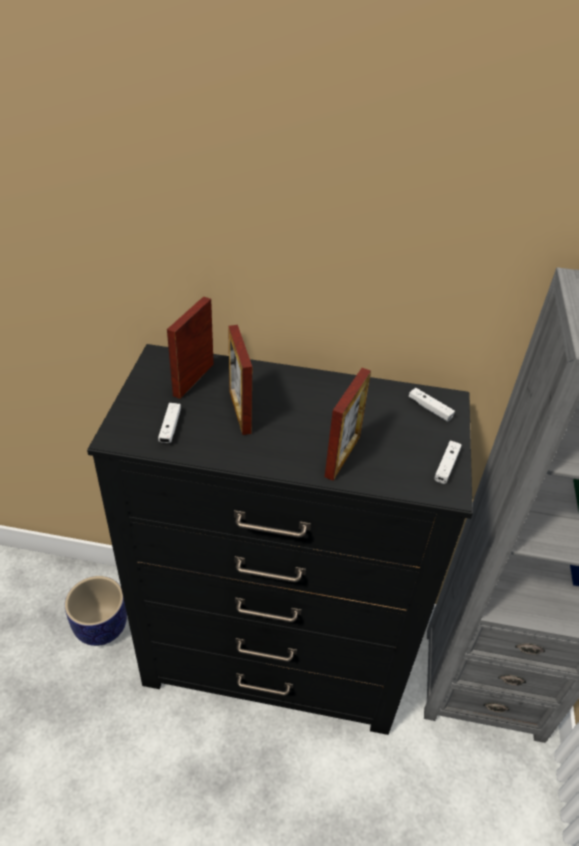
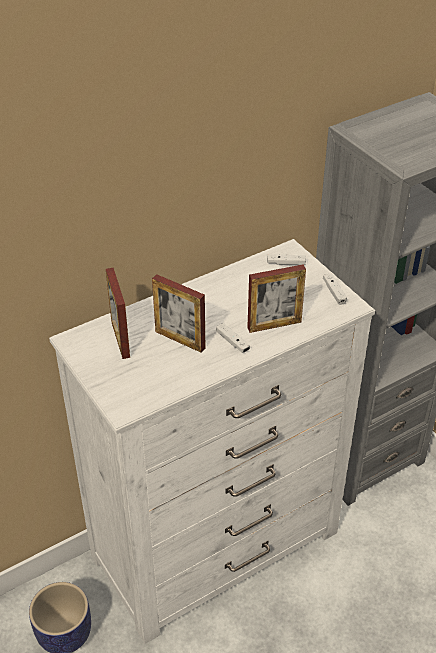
camera: 40 degrees left, 0 degrees up
black dresser [87,344,473,735] -> white dresser [49,239,375,644]
white game controller [158,403,181,443] -> white game controller moved to [216,323,250,353]
picture frame [325,368,371,481] -> picture frame turned 90 degrees clockwise [247,265,306,333]

